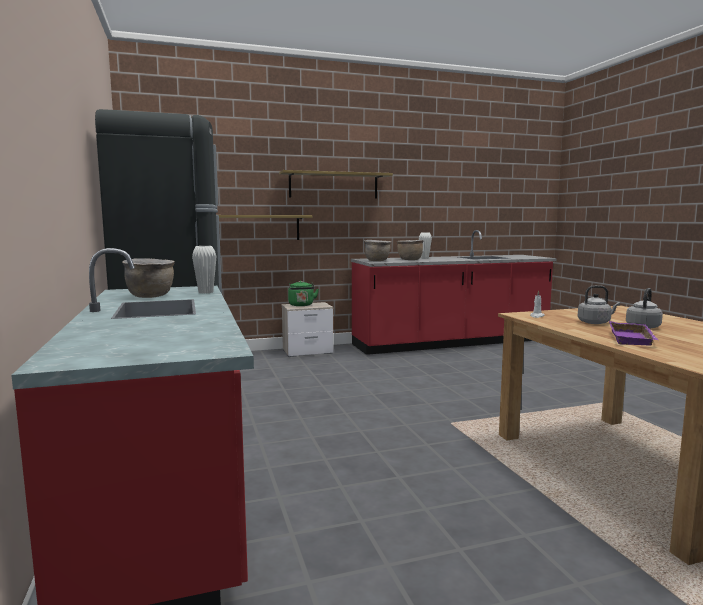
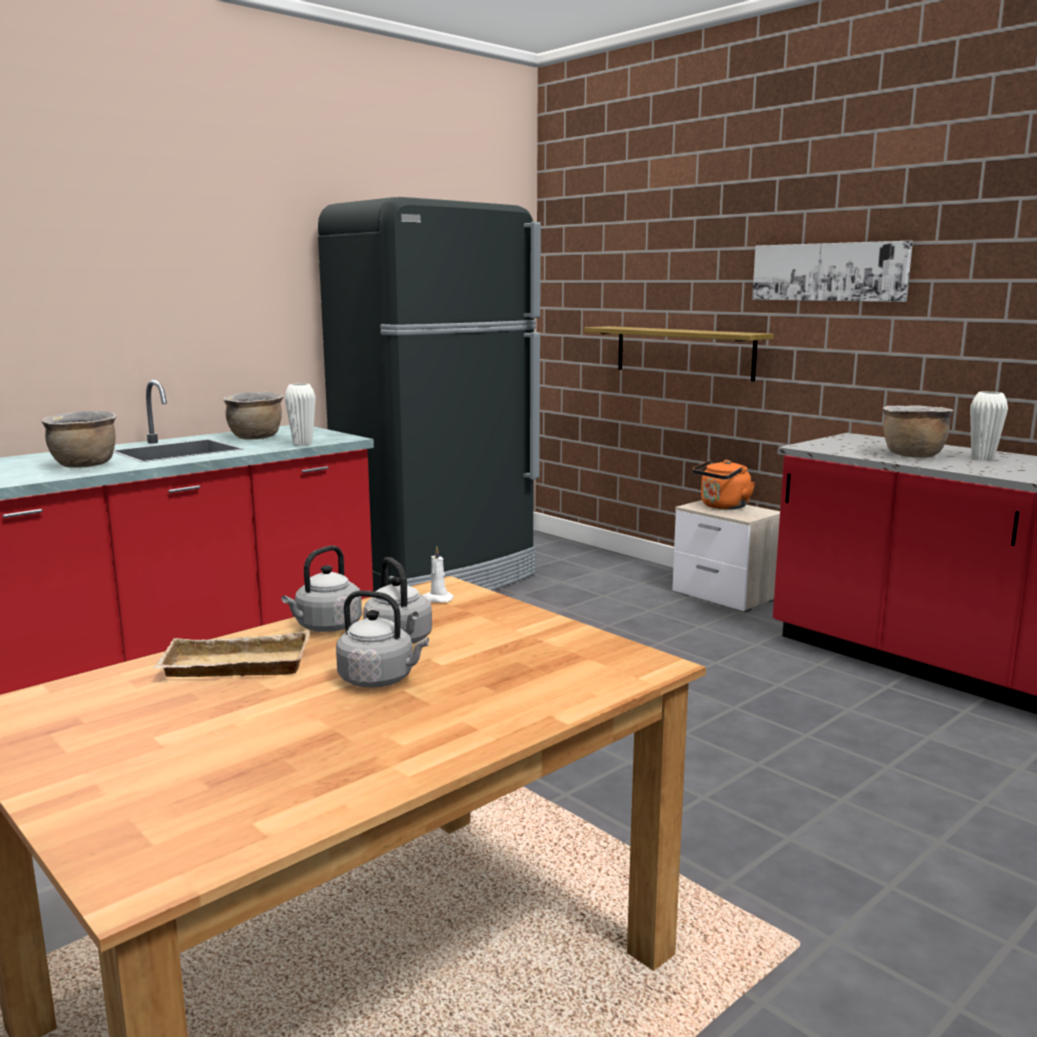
camera: 65 degrees right, 5 degrees up
shelf [279,170,393,199] -> picture [752,241,913,302]
green kettle [288,281,319,306] -> orange kettle [693,460,755,510]
brown cooking pot [364,240,391,261] -> brown cooking pot moved to [41,411,116,468]
purple tray [609,321,658,346] -> beige tray [154,630,310,677]
none -> grey kettle [282,546,362,632]

